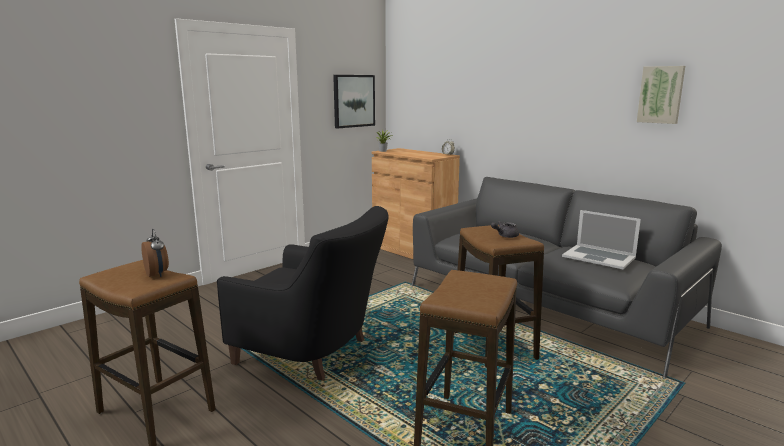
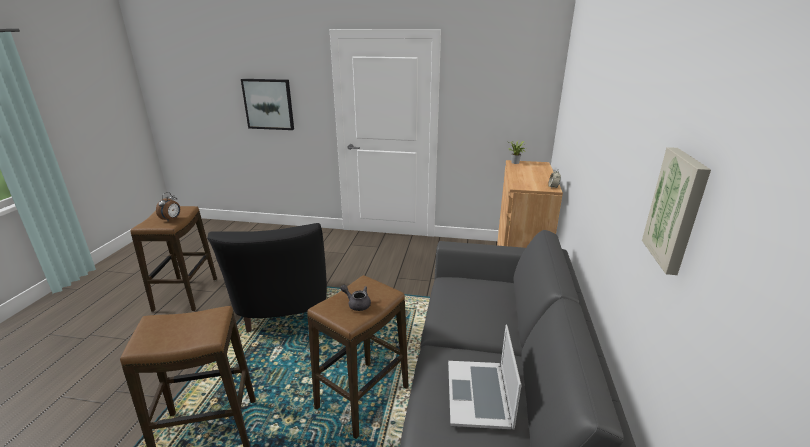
camera: 55 degrees right, 10 degrees up
picture [333,75,375,129] -> picture moved to [241,79,294,130]

